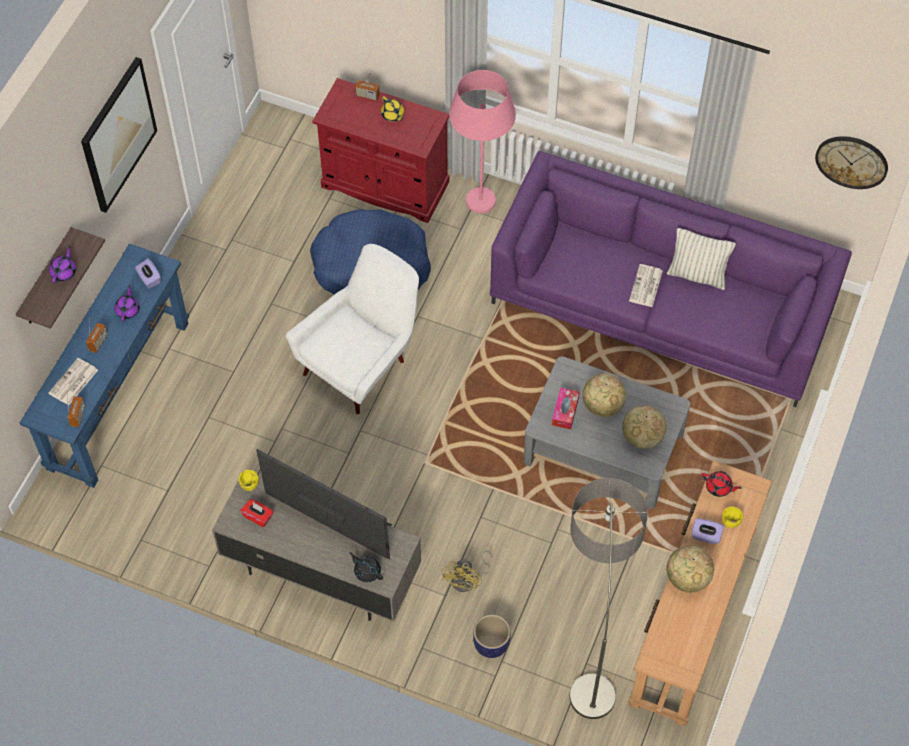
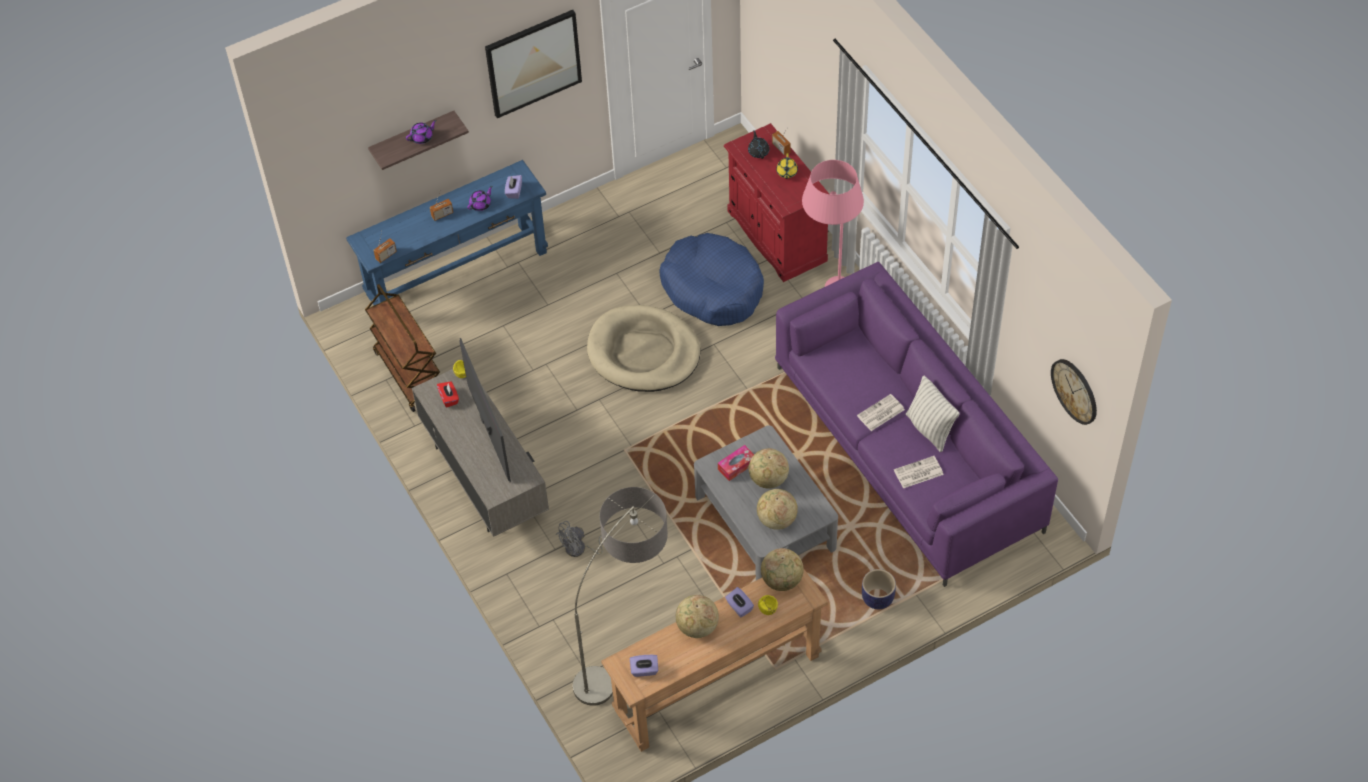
camera: 40 degrees right, 5 degrees down
newspaper [48,358,98,405] -> newspaper moved to [894,456,944,488]
white armchair [286,244,419,414] -> beige dog bed [587,305,701,392]
black teapot [349,552,383,582] -> black teapot moved to [748,130,769,159]
yellow fan [442,551,492,592] -> grey fan [556,521,603,557]
planter [473,614,511,658] -> planter moved to [862,569,896,609]
red teapot [701,471,742,497] -> globe [761,548,804,591]
none -> brown cart [365,284,440,412]
none -> purple tissue box [630,655,658,677]

